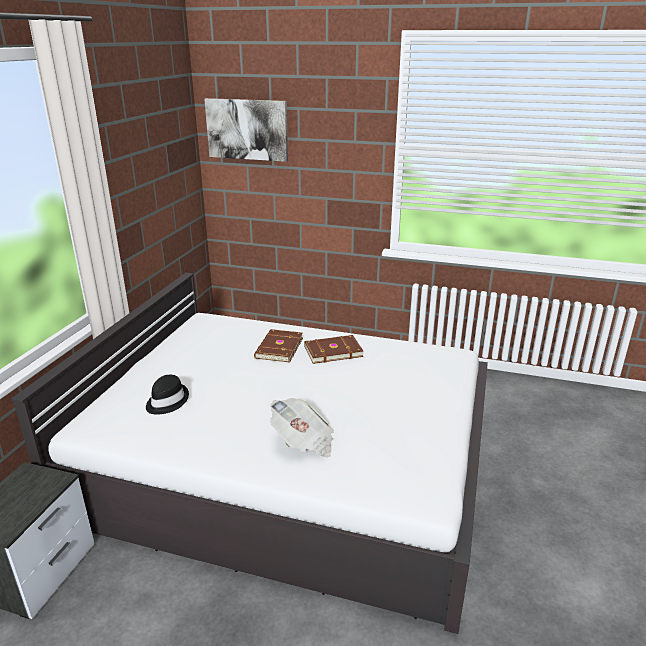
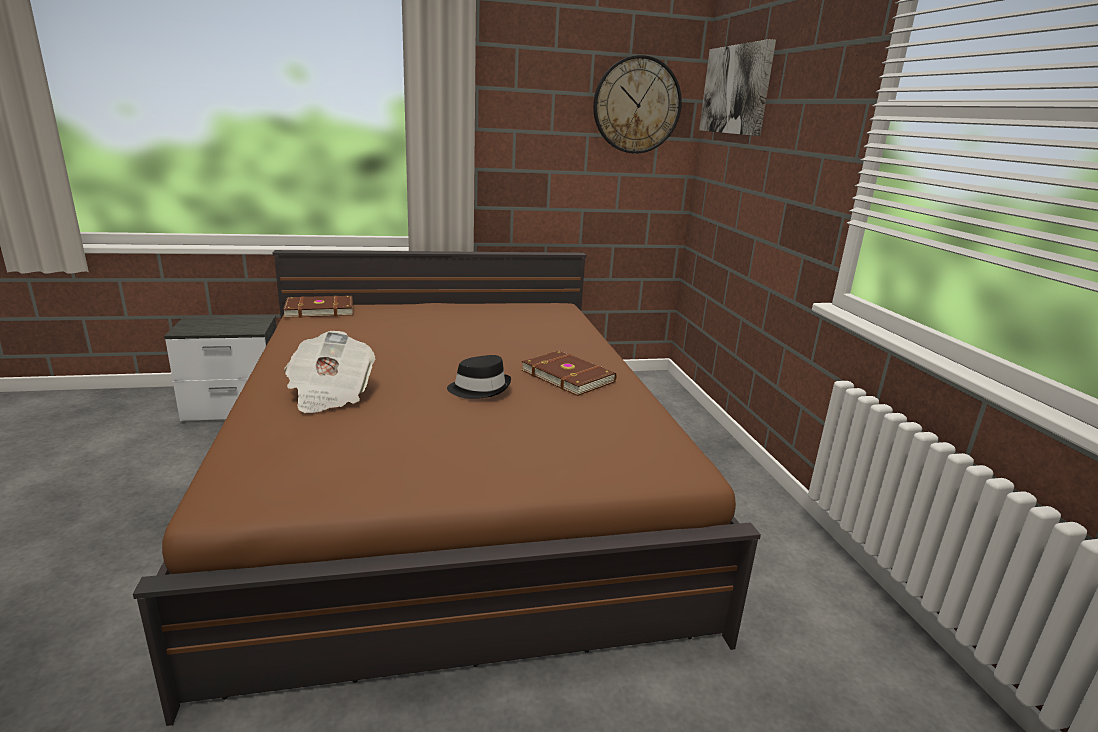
camera: 60 degrees right, 5 degrees down
white bed [11,273,488,634] -> brown bed [133,250,761,726]
black hat [146,375,189,415] -> black hat moved to [447,355,511,399]
brown book [254,329,303,363] -> brown book moved to [283,296,353,318]
none -> wall clock [593,55,682,154]

